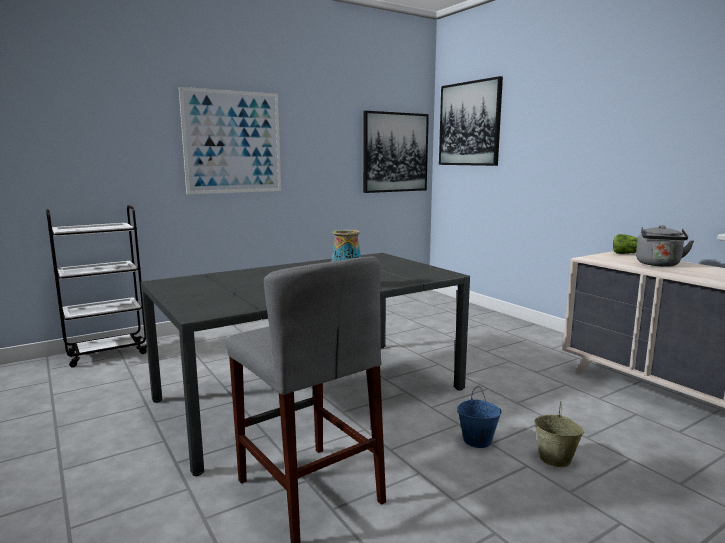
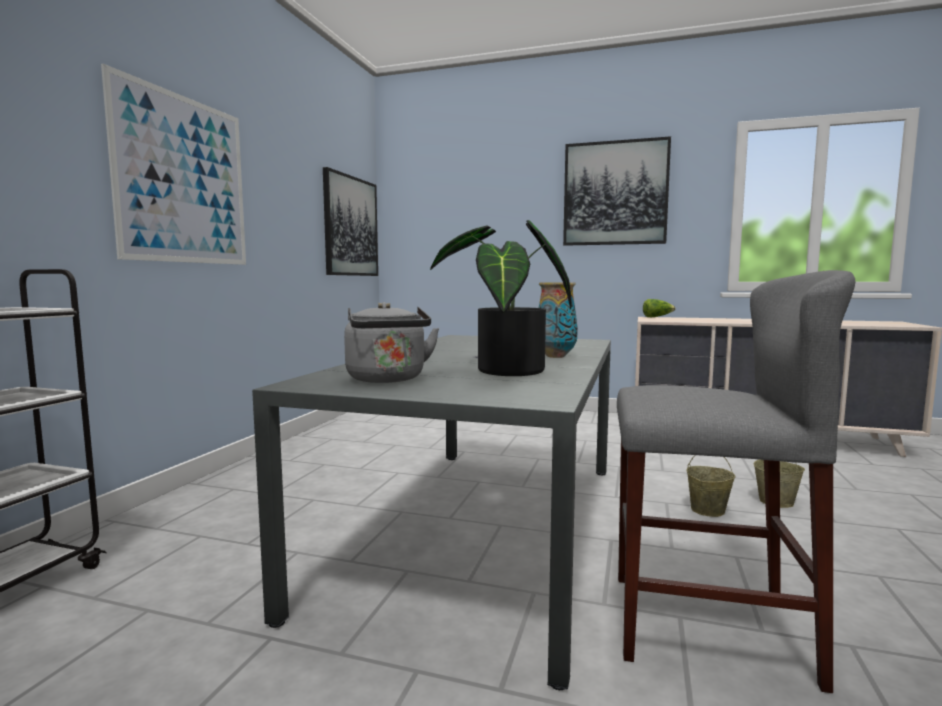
camera: 40 degrees left, 5 degrees down
picture [439,76,503,166] -> picture moved to [563,136,671,246]
blue bucket [457,387,502,448] -> beige bucket [686,455,735,517]
grey kettle [636,225,694,267] -> grey kettle moved to [344,302,439,383]
none -> potted plant [430,220,572,376]

